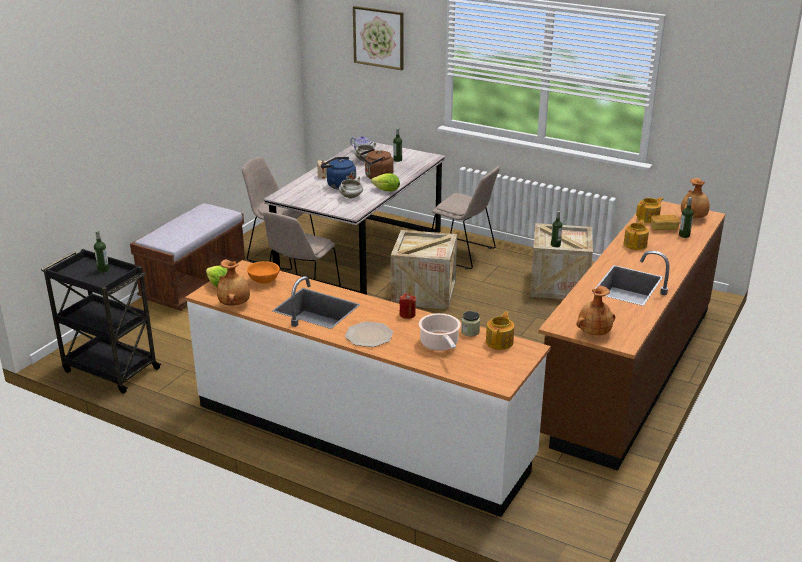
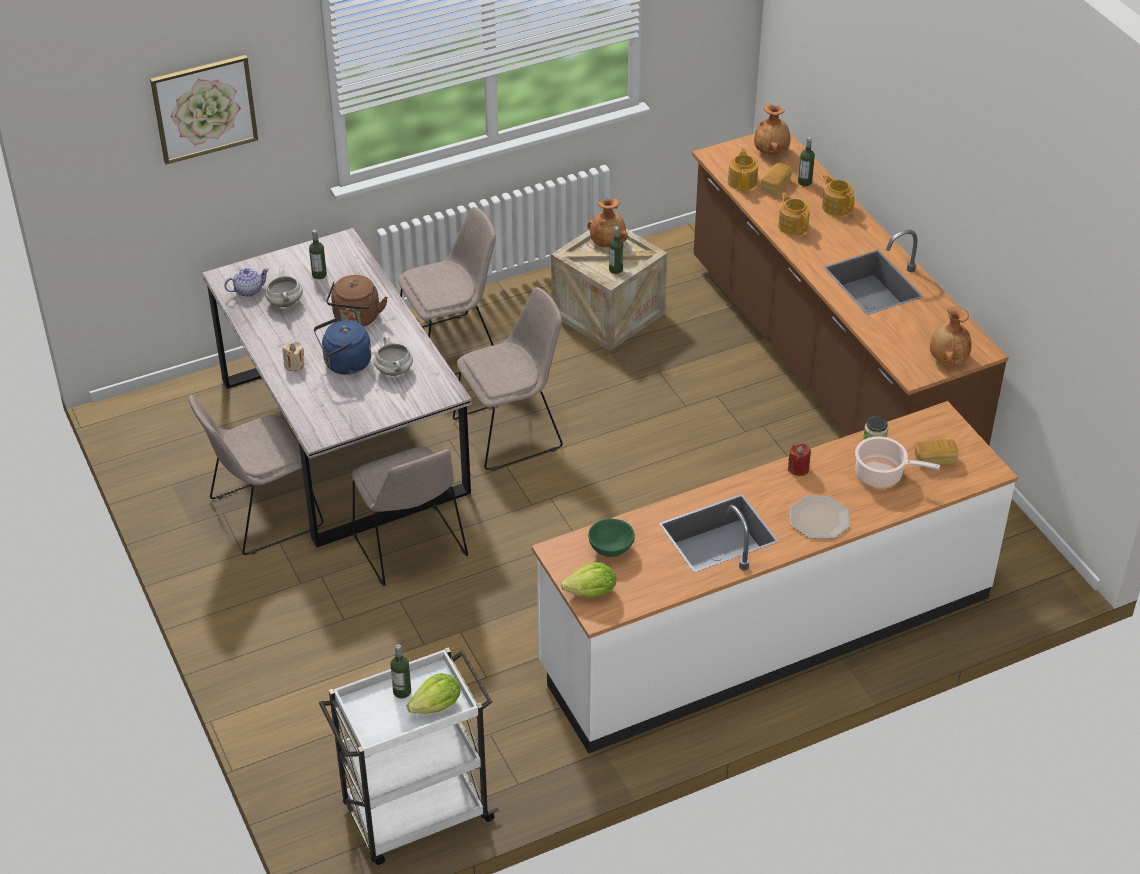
camera: 55 degrees left, 15 degrees up
black cart [41,249,162,394] -> white cart [319,647,499,865]
brown bench [130,203,247,311] -> none
brown vase [217,259,250,306] -> brown vase moved to [587,198,628,247]
orange bowl [247,261,280,284] -> green bowl [588,519,635,557]
lettuce [371,173,400,191] -> lettuce moved to [407,673,461,714]
crate [391,230,457,309] -> beige chair [453,287,563,471]
teapot [486,312,514,350] -> teapot moved to [822,174,855,216]
none -> bread [915,439,958,465]

